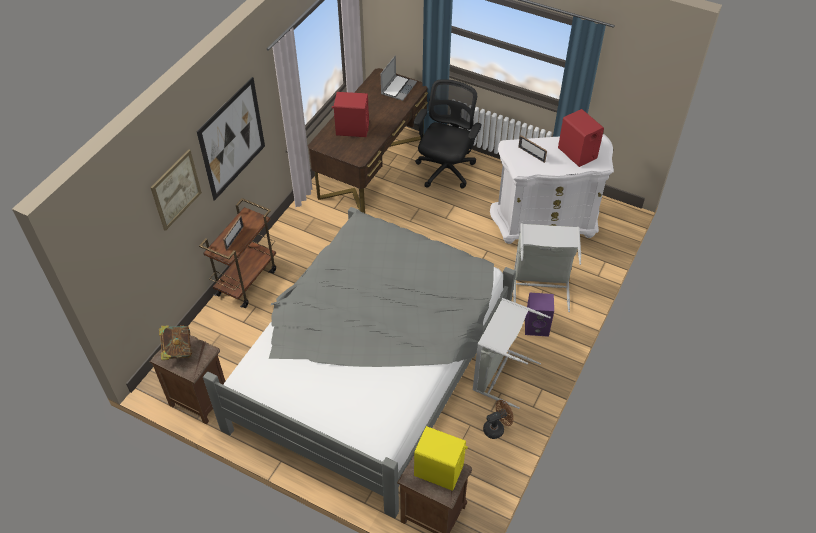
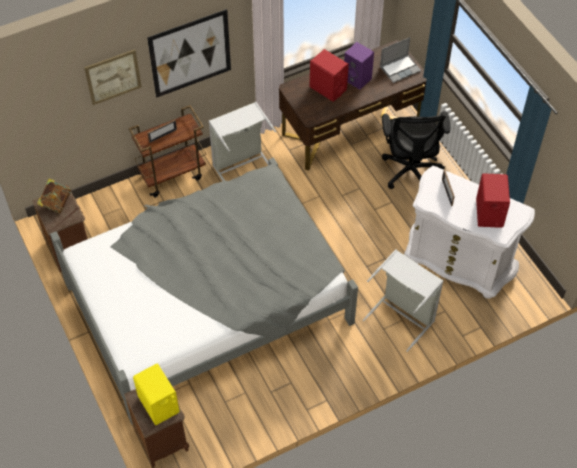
camera: 35 degrees right, 5 degrees up
black office chair [414,79,481,188] -> black office chair turned 120 degrees clockwise [382,111,450,189]
grey laundry basket [473,298,551,409] -> grey laundry basket moved to [208,102,276,181]
brown fan [483,400,514,439] -> none
purple speaker [525,292,554,337] -> purple speaker moved to [344,42,374,90]

